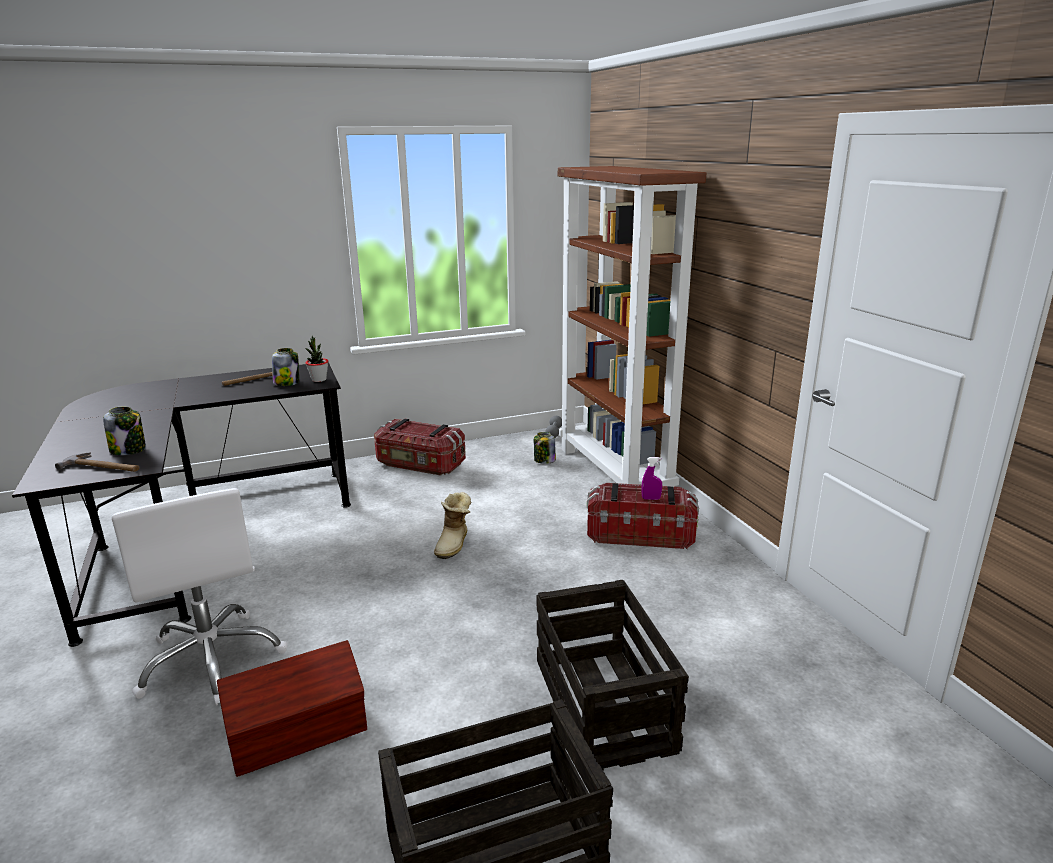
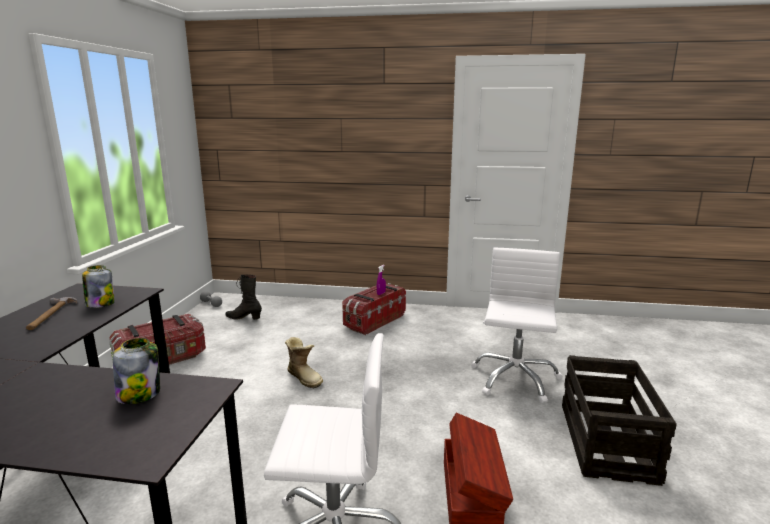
camera: 60 degrees left, 5 degrees down
hammer [55,452,140,472] -> none
potted plant [305,336,328,382] -> none
jar [534,432,556,464] -> black boot [225,275,262,320]
crate [537,580,689,771] -> white office chair [471,248,563,403]
brown bookcase [558,166,706,487] -> none

